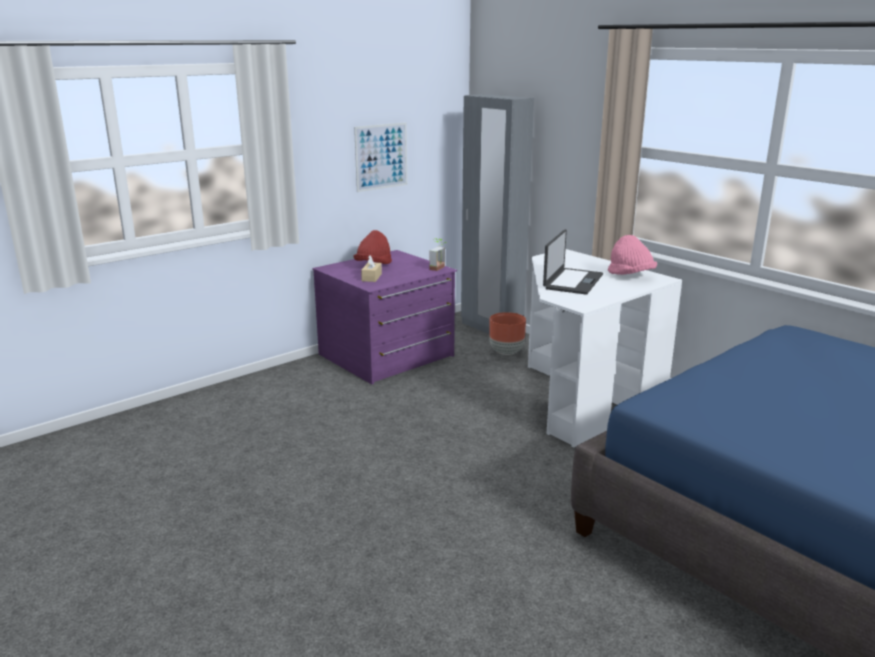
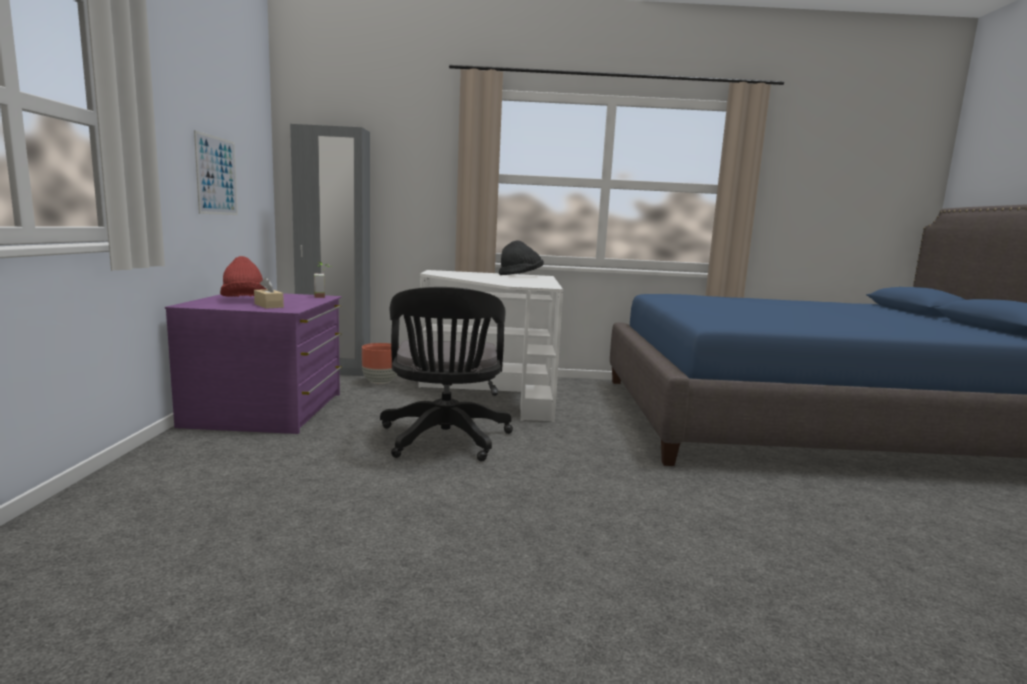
camera: 50 degrees left, 10 degrees down
laptop [543,229,603,295] -> none
pink hat [608,235,657,275] -> black hat [499,240,544,275]
none -> black office chair [380,287,513,461]

